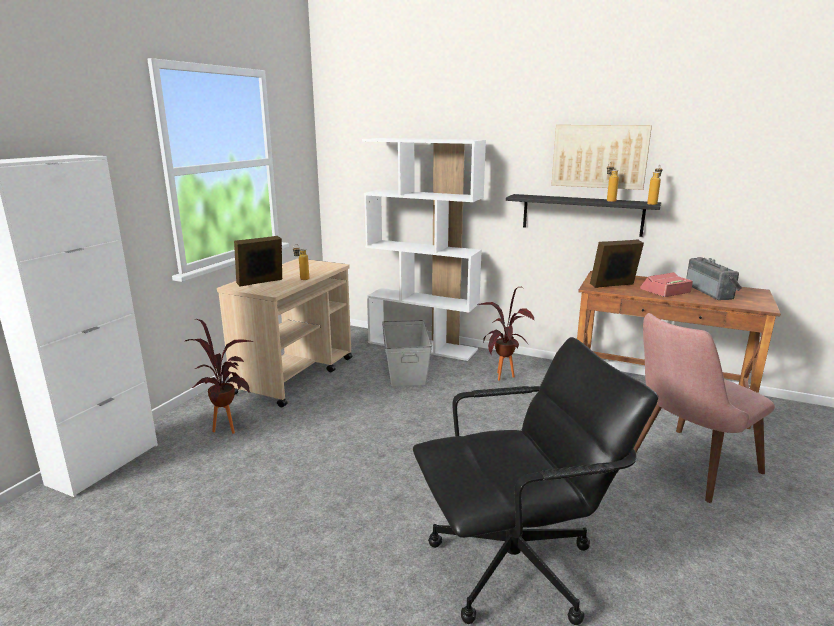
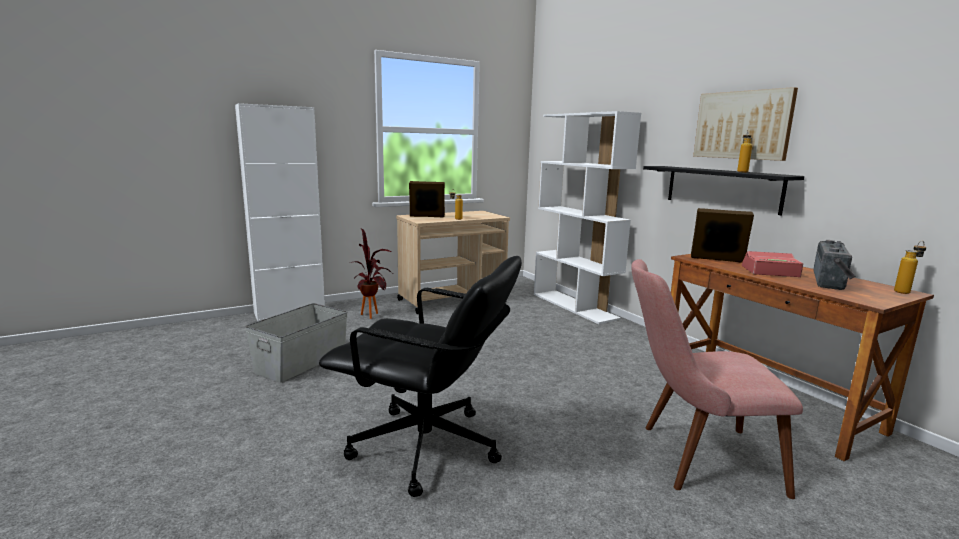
camera: 35 degrees right, 5 degrees down
grey storage box [382,320,432,386] -> grey storage box moved to [245,303,348,383]
potted plant [478,287,534,381] -> none
bottle [647,164,663,205] -> bottle moved to [894,241,926,294]

